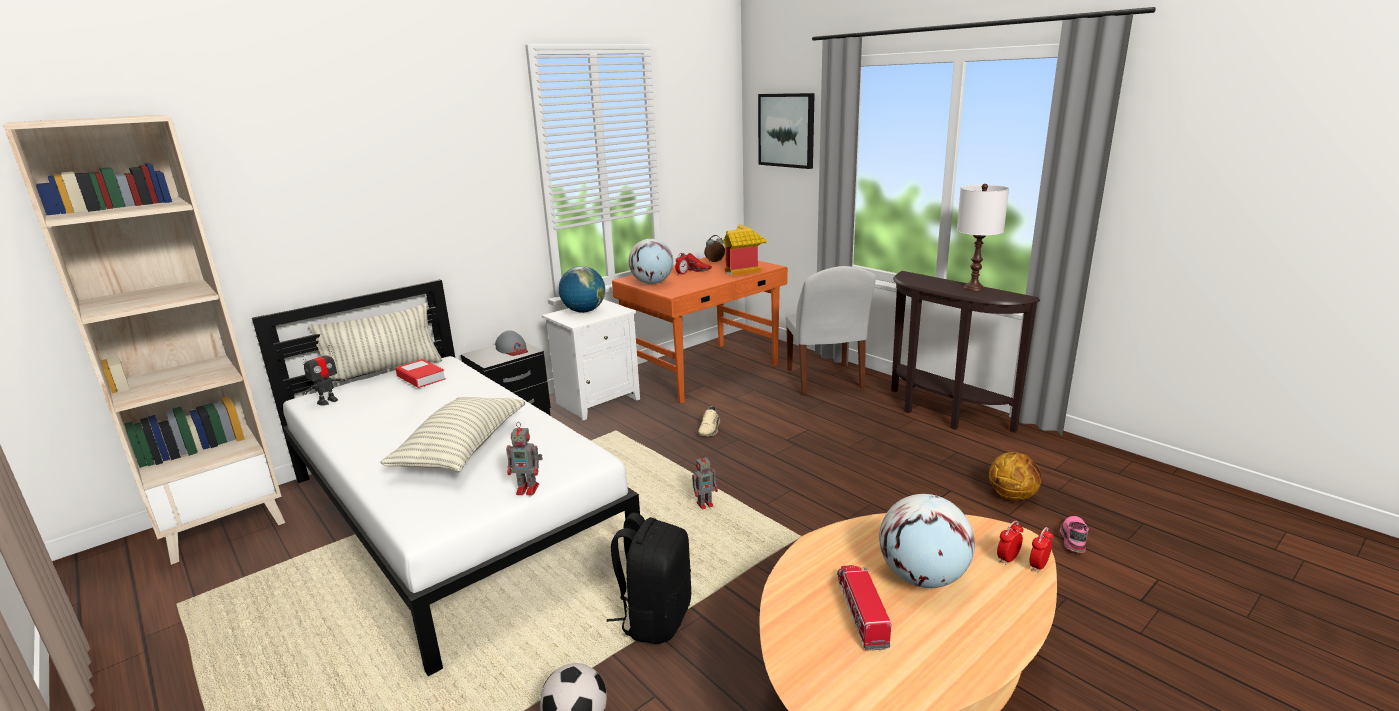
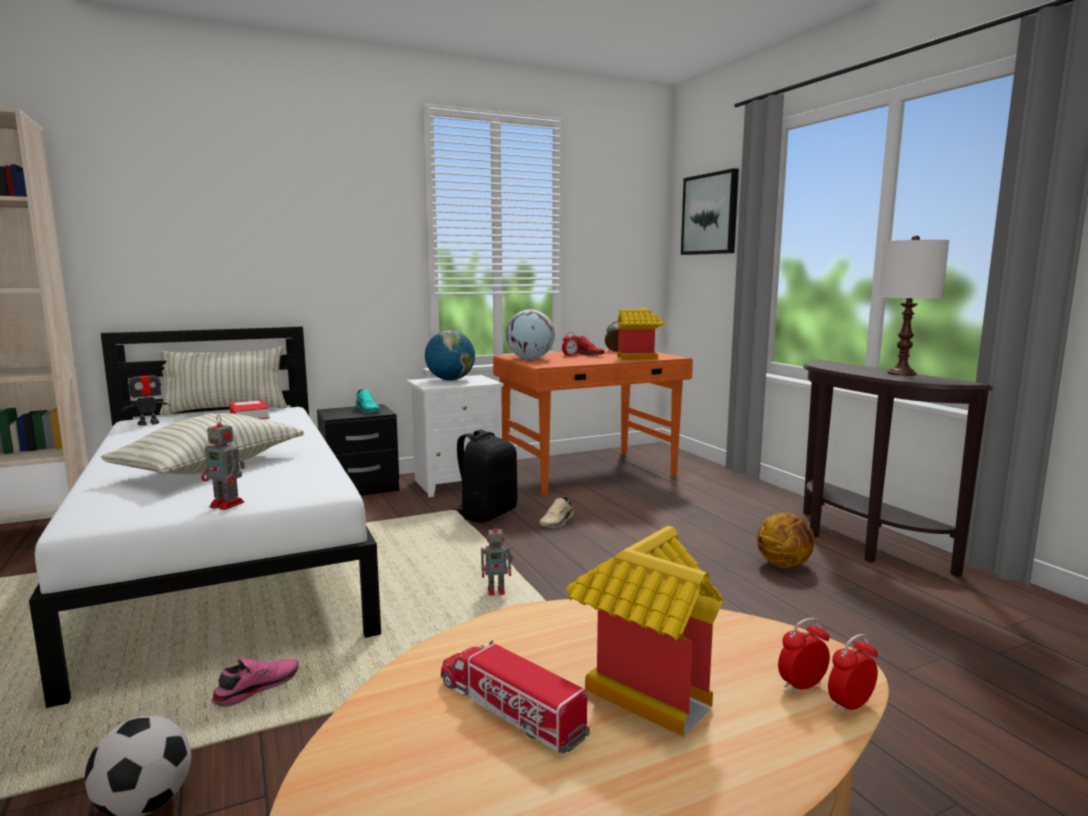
camera: 15 degrees right, 10 degrees down
grey cap [495,330,528,356] -> turquoise shoe [356,389,381,413]
black backpack [606,513,691,644] -> black backpack moved to [452,430,517,523]
white chair [786,266,876,394] -> none
toy truck [837,565,891,651] -> toy truck turned 60 degrees counterclockwise [441,640,590,754]
globe [879,494,975,588] -> toy house [567,526,723,737]
basketball [989,452,1041,501] -> basketball moved to [757,512,814,568]
pink shoe [1060,516,1089,553] -> pink shoe moved to [211,658,299,707]

